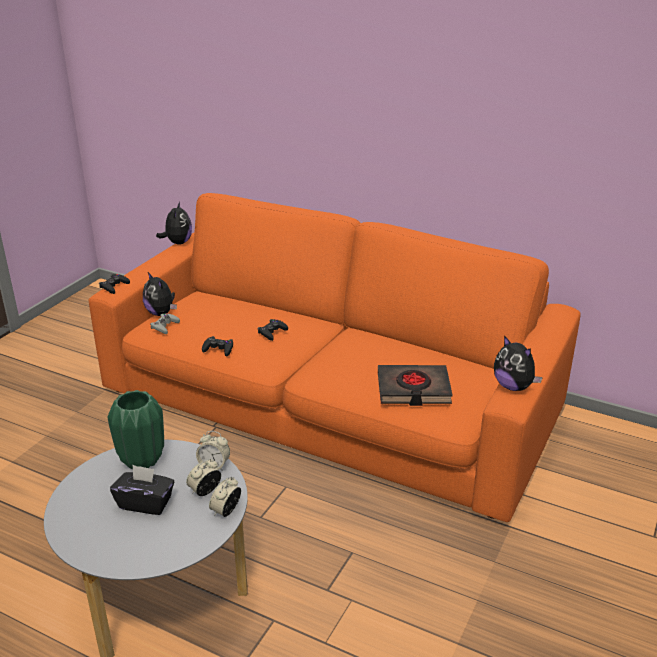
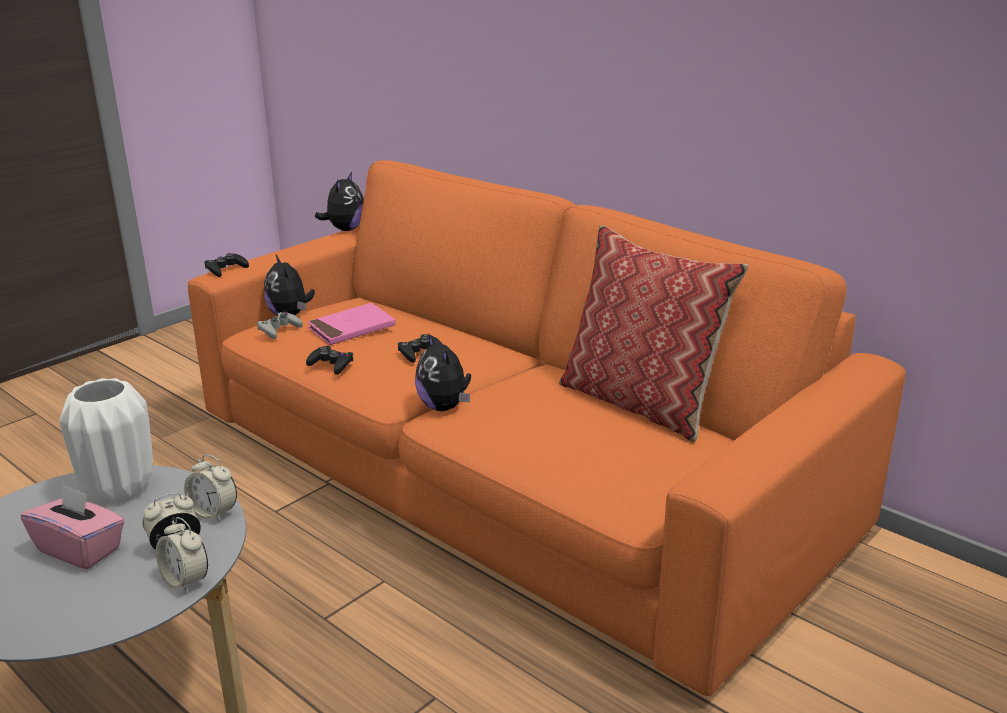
camera: 15 degrees right, 5 degrees down
green vase [107,390,164,469] -> white vase [59,378,153,503]
black tissue box [110,465,174,515] -> pink tissue box [21,484,125,569]
alarm clock [209,477,241,517] -> alarm clock turned 90 degrees counterclockwise [156,517,208,594]
black book [378,365,453,406] -> none
plush toy [494,336,543,391] -> plush toy moved to [415,333,471,411]
none -> pink book [307,303,396,345]
none -> pillow [559,225,749,443]

